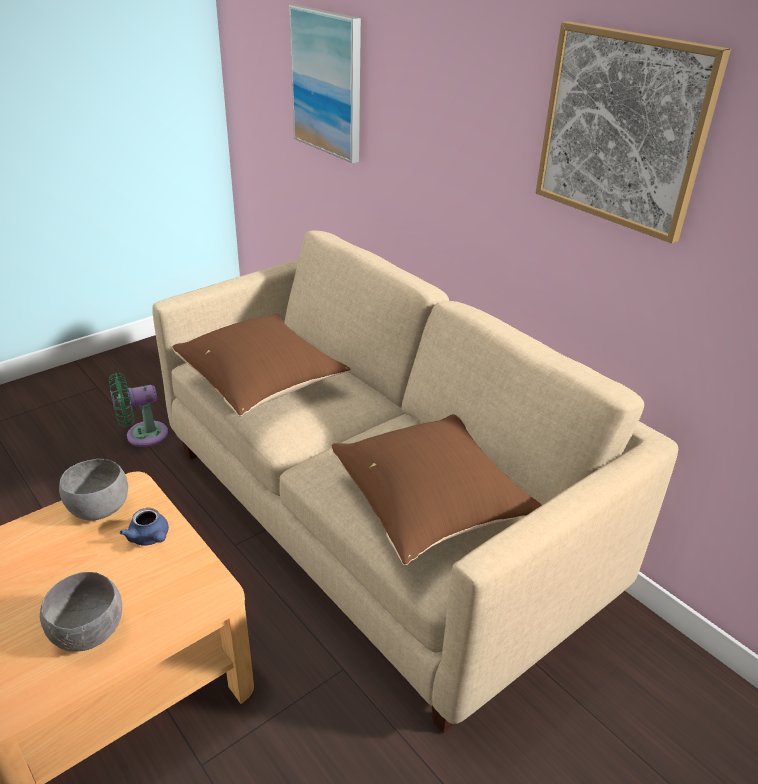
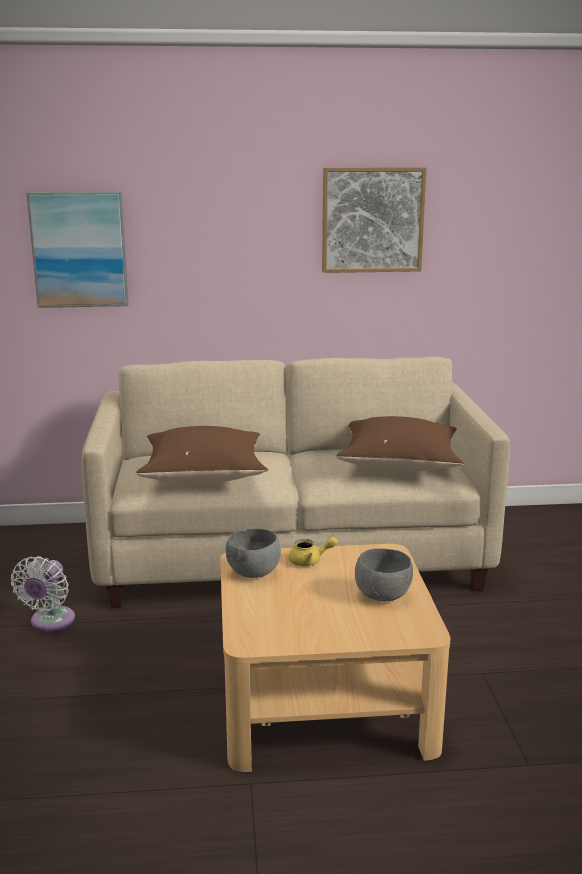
camera: 55 degrees left, 15 degrees down
green fan [109,373,168,447] -> white fan [11,556,75,631]
blue teapot [120,508,169,545] -> yellow teapot [288,537,338,566]

